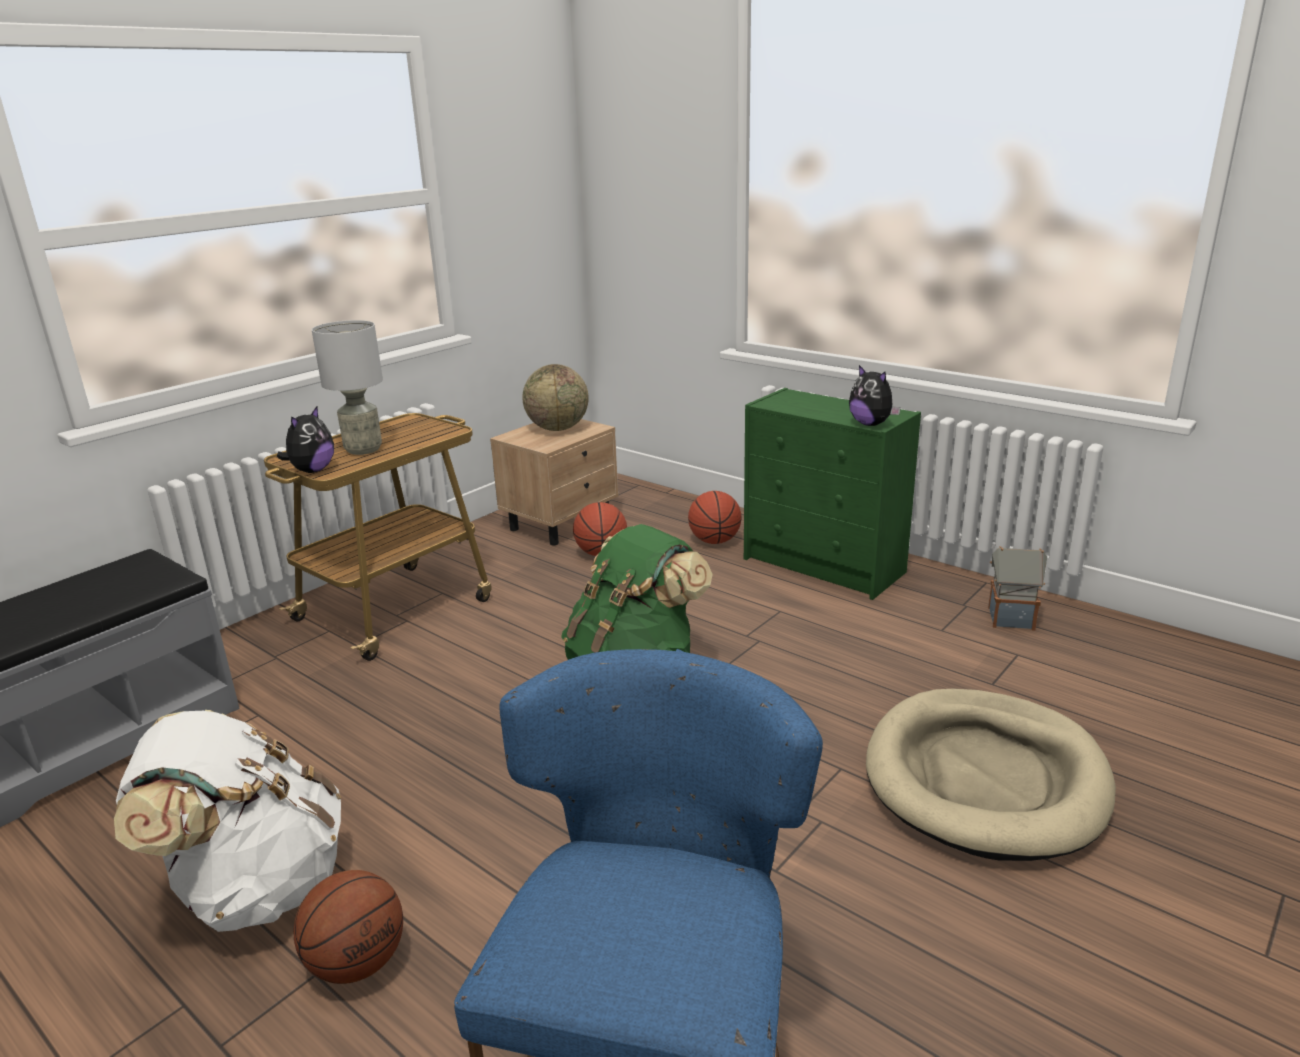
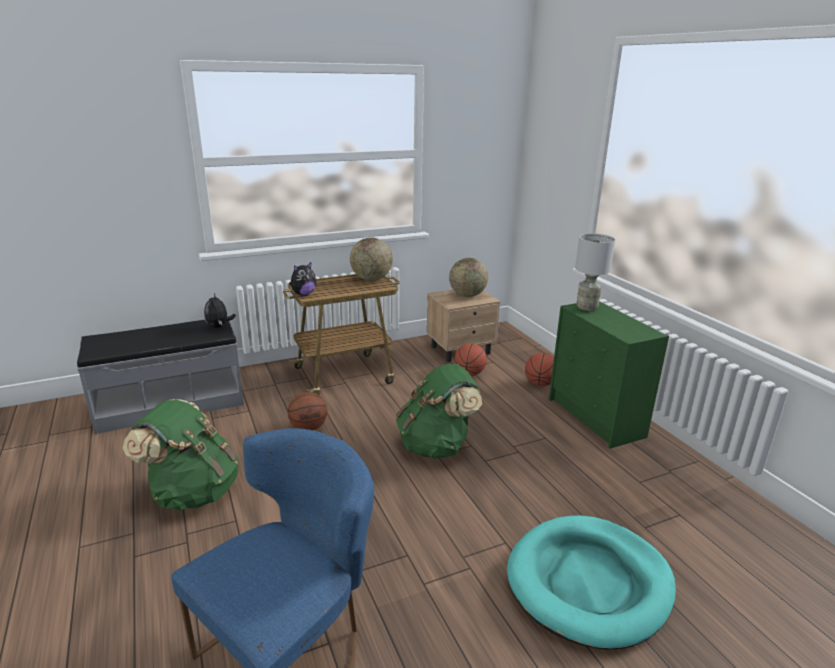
camera: 25 degrees right, 0 degrees up
white backpack [114,710,341,932] -> green backpack [123,399,239,511]
basketball [294,870,403,984] -> basketball moved to [288,392,327,430]
grey table lamp [312,320,383,455] -> grey table lamp moved to [575,234,615,311]
plush toy [849,365,901,426] -> plush toy moved to [204,293,236,328]
beige dog bed [866,689,1116,861] -> turquoise dog bed [507,515,676,650]
toy house [988,546,1047,631] -> none
none -> globe [350,237,393,281]

